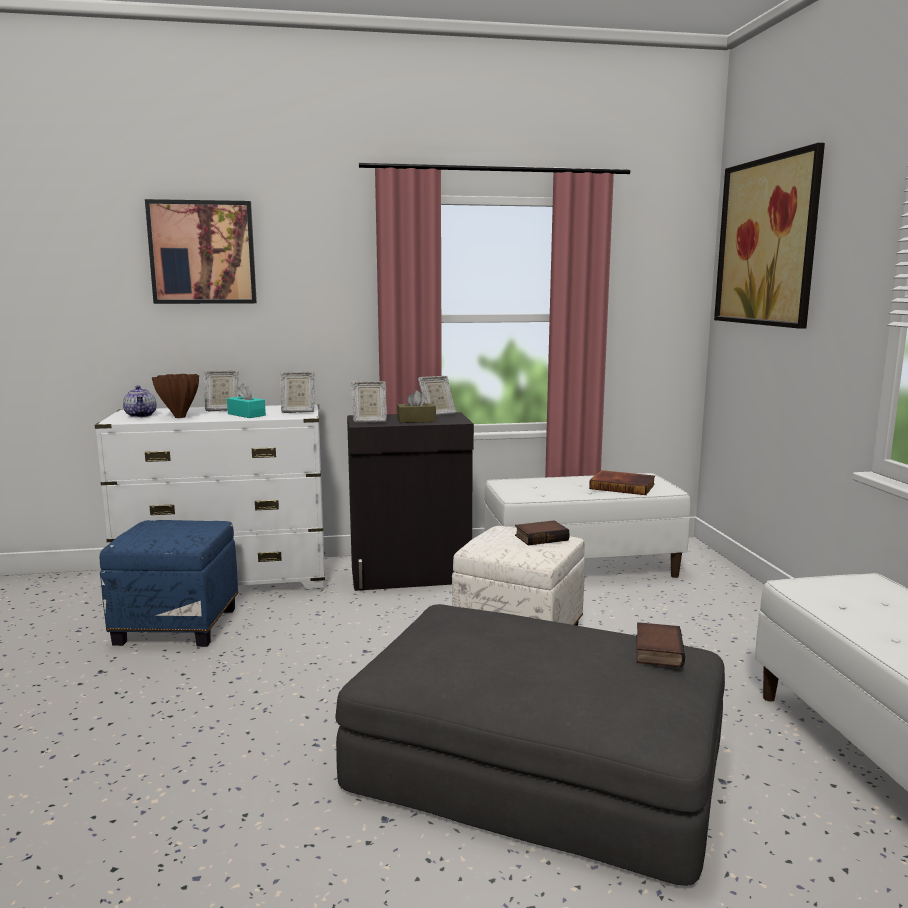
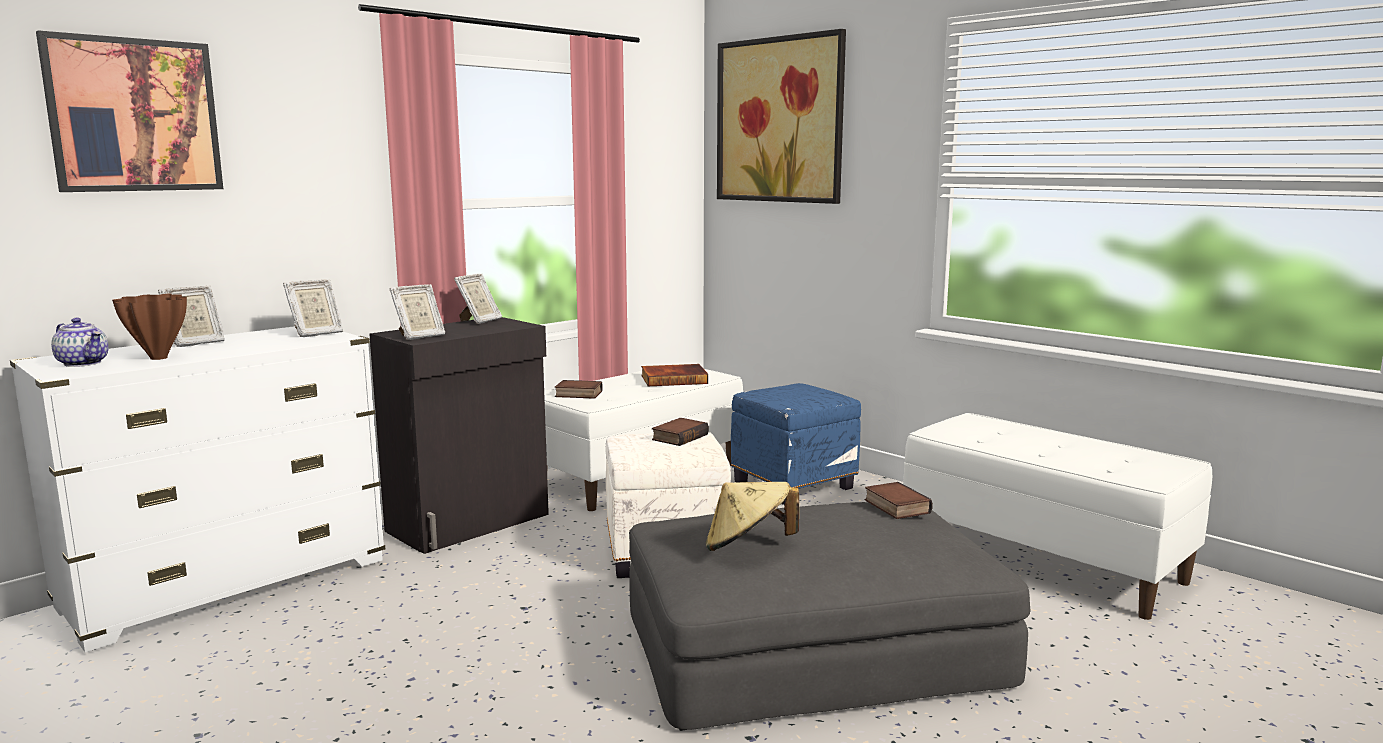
camera: 35 degrees left, 0 degrees up
blue ottoman [100,520,238,647] -> blue ottoman moved to [731,383,861,505]
turquoise tissue box [227,383,266,418] -> none
brown tissue box [397,390,436,423] -> none
none -> book [554,380,603,399]
none -> beige hat [706,482,799,551]

